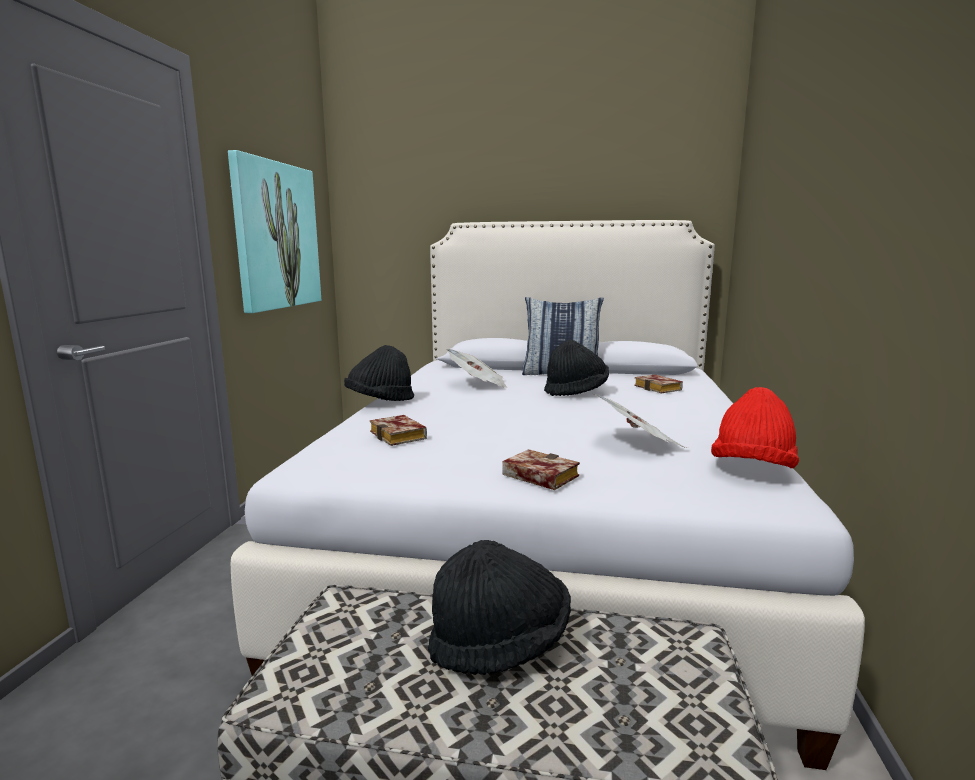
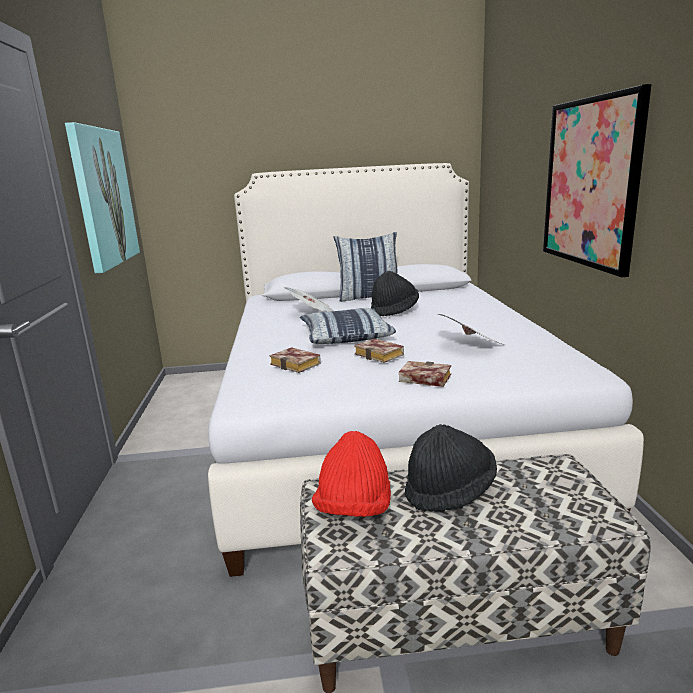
camera: 15 degrees left, 5 degrees up
black hat [344,345,414,401] -> none
book [634,375,683,393] -> book moved to [354,338,404,363]
red hat [711,387,799,468] -> red hat moved to [312,431,391,517]
none -> pillow [300,308,396,344]
none -> picture [543,84,651,277]

